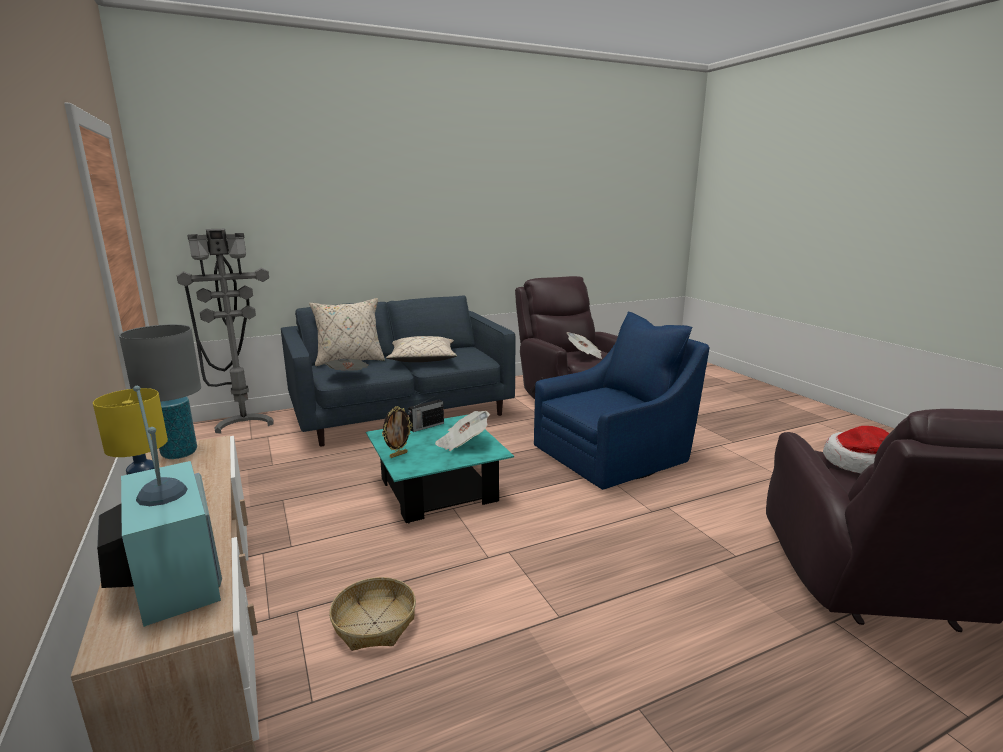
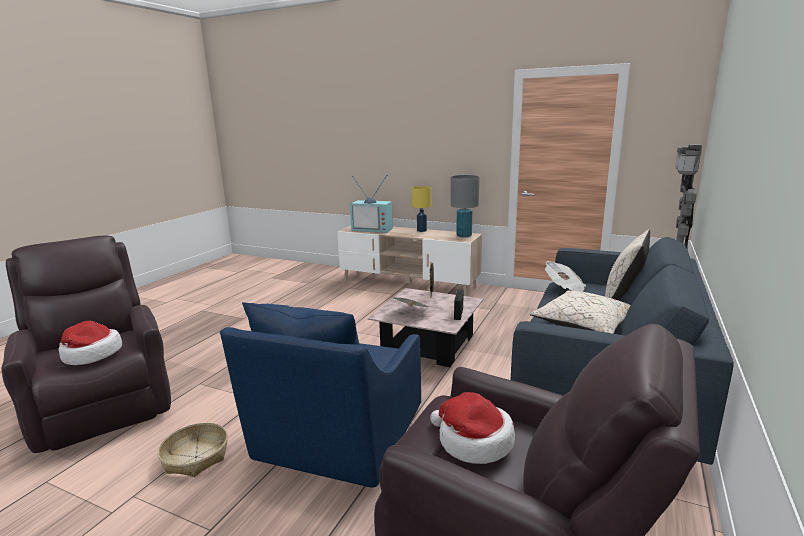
camera: 140 degrees right, 0 degrees up
basket [329,577,416,651] -> basket moved to [158,422,228,477]
turquoise coffee table [366,415,514,523] -> pink coffee table [367,288,484,367]
newspaper [567,332,602,359] -> hat [430,392,515,464]

